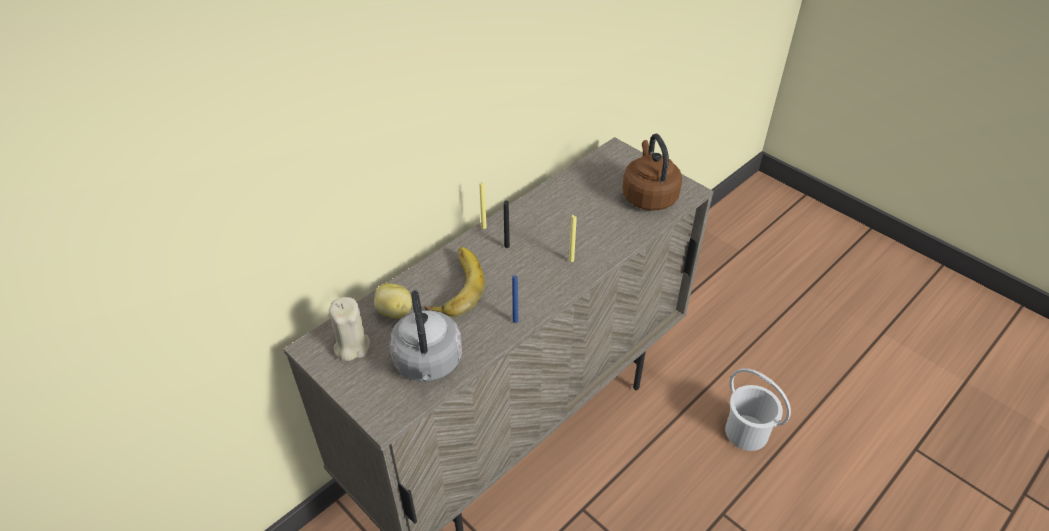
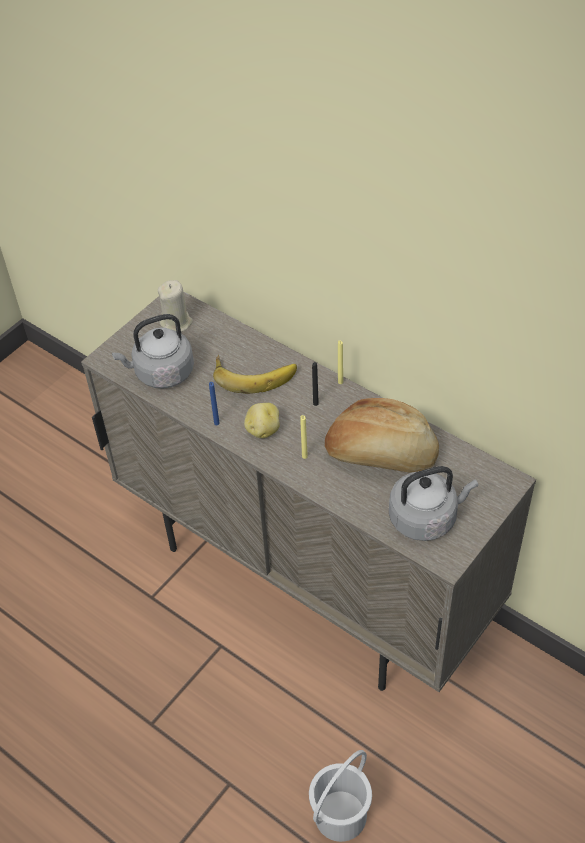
camera: 85 degrees right, 5 degrees up
potato [374,283,412,319] -> potato moved to [244,403,280,438]
brown kettle [622,134,682,210] -> grey kettle [389,466,478,541]
none -> bread [325,398,439,473]

